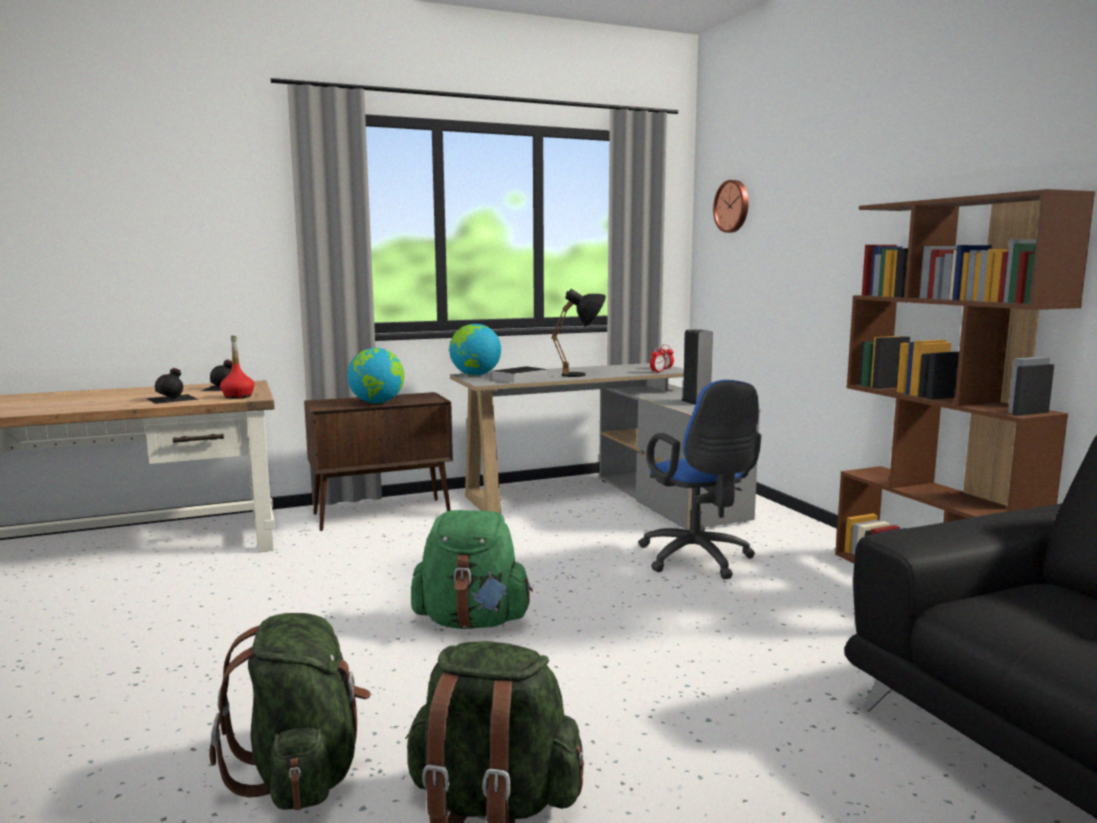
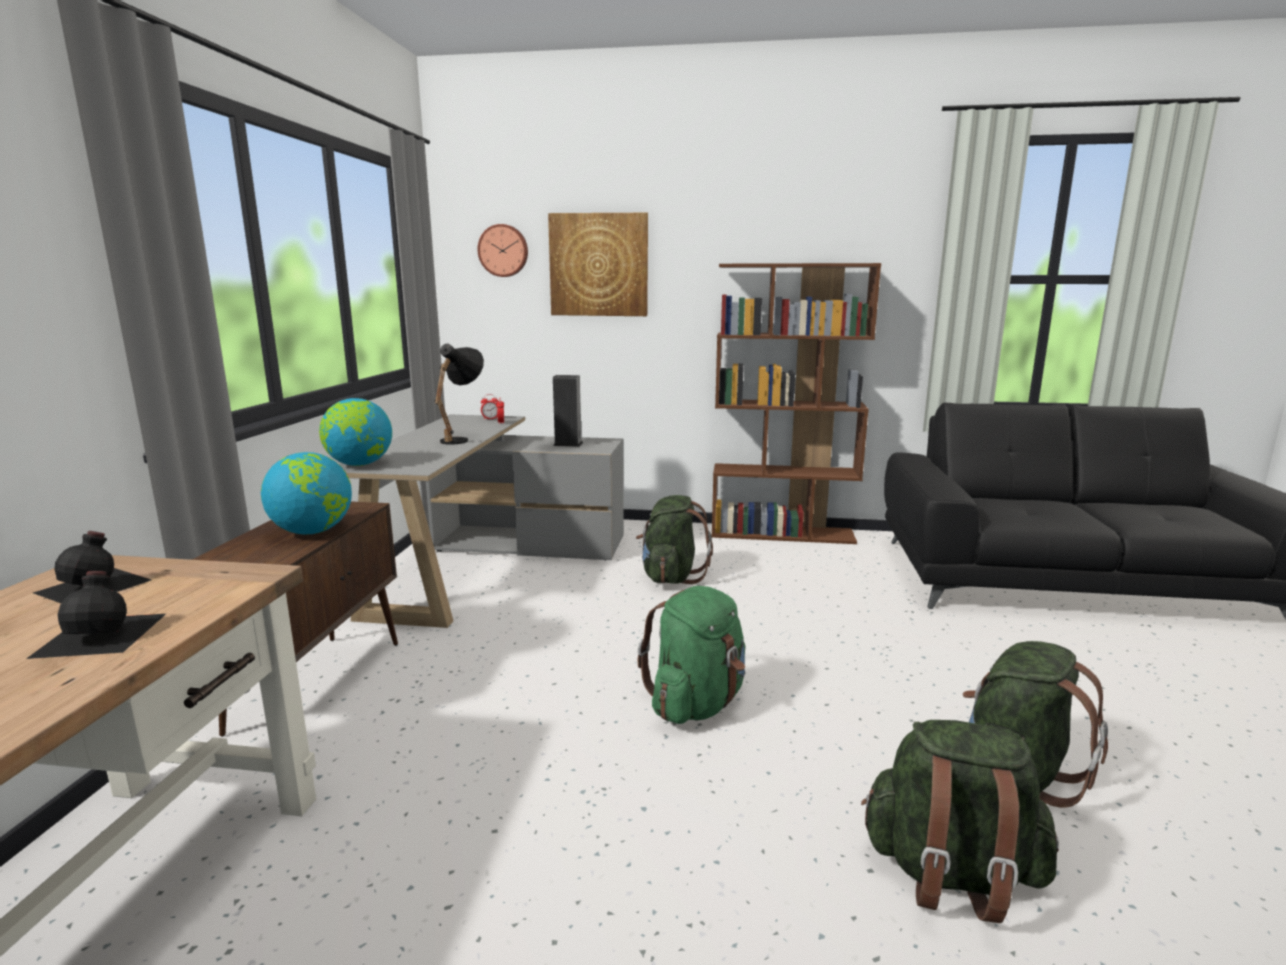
camera: 60 degrees left, 5 degrees up
red bottle [220,336,255,399] -> none
book [486,366,548,383] -> none
blue office chair [638,380,762,579] -> green backpack [636,495,713,584]
none -> picture [548,213,648,316]

